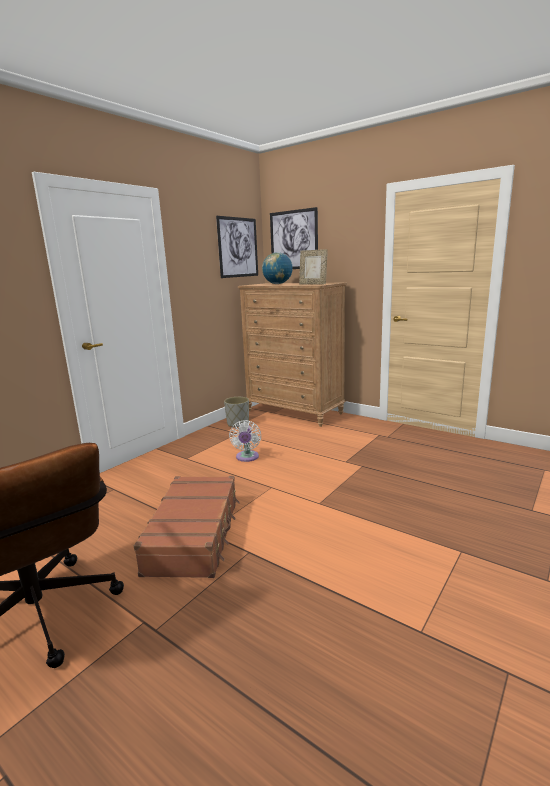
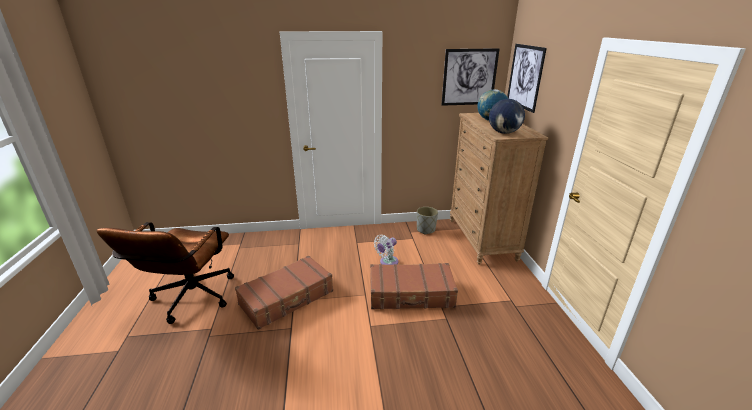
camera: 45 degrees right, 10 degrees up
picture frame [299,249,328,285] -> globe [489,99,525,134]
none -> brown suitcase [370,263,458,309]

